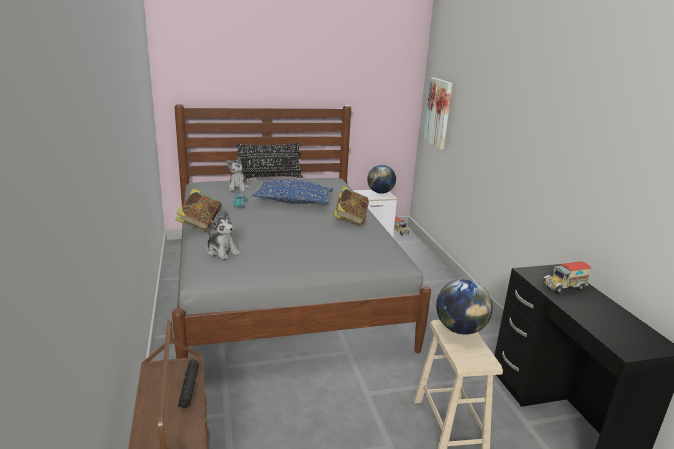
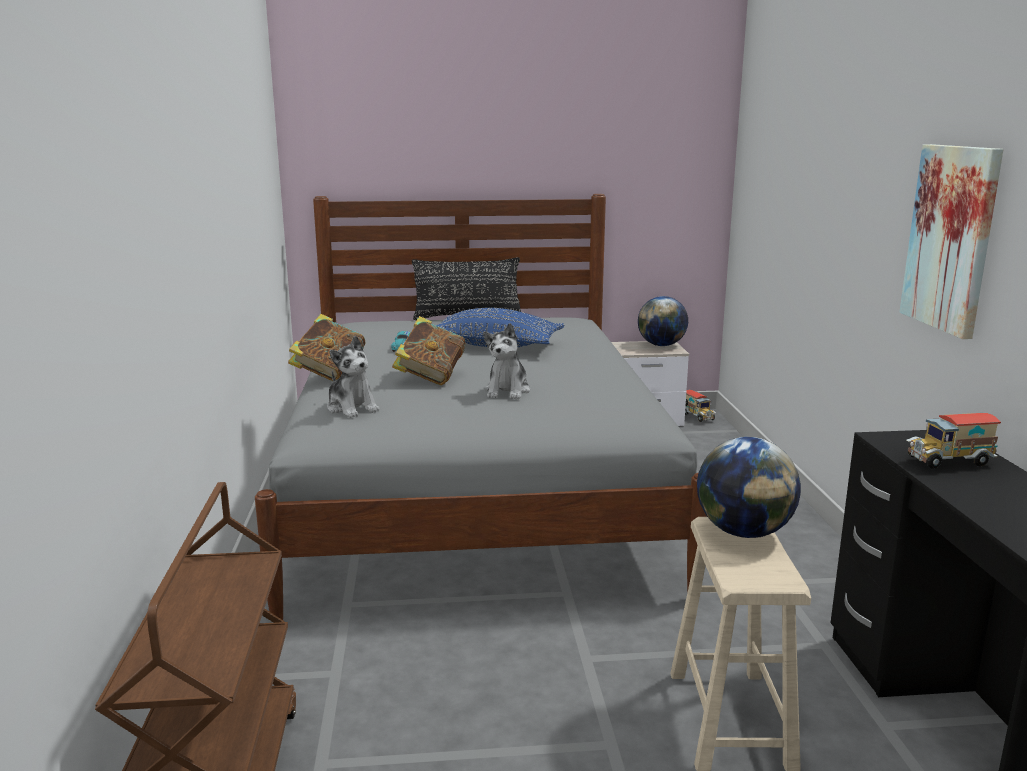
camera: 10 degrees right, 5 degrees down
black flashlight [178,360,199,408] -> none
plush toy [226,157,249,192] -> plush toy moved to [483,323,530,399]
book [333,186,369,226] -> book moved to [392,316,466,385]
picture [423,77,452,149] -> picture moved to [900,144,1003,339]

